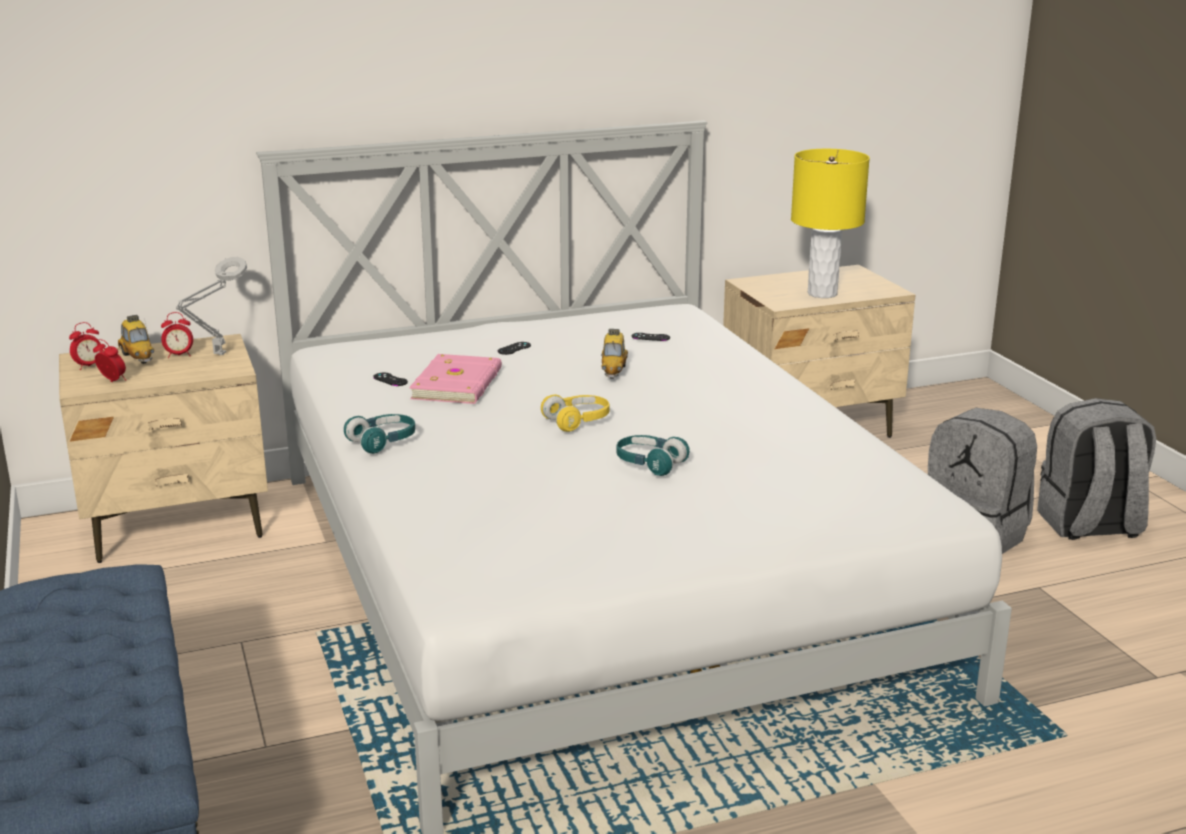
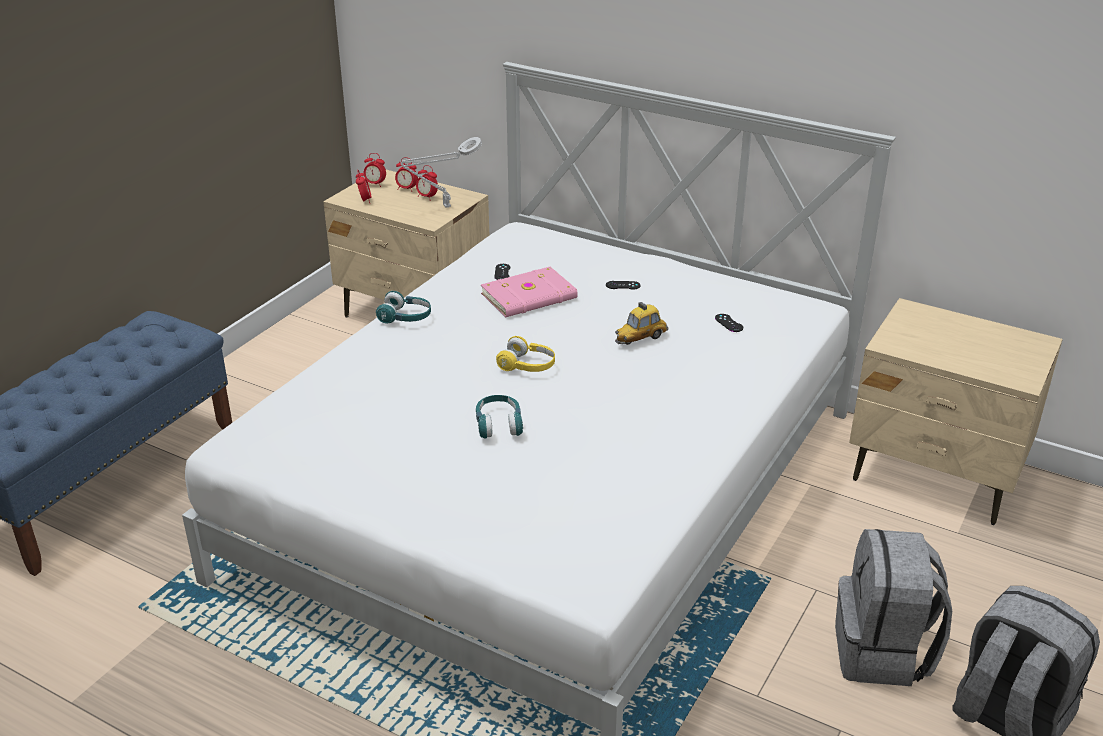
camera: 50 degrees right, 10 degrees up
toy car [118,315,155,364] -> alarm clock [395,157,418,192]
yellow table lamp [791,149,870,298] -> none

